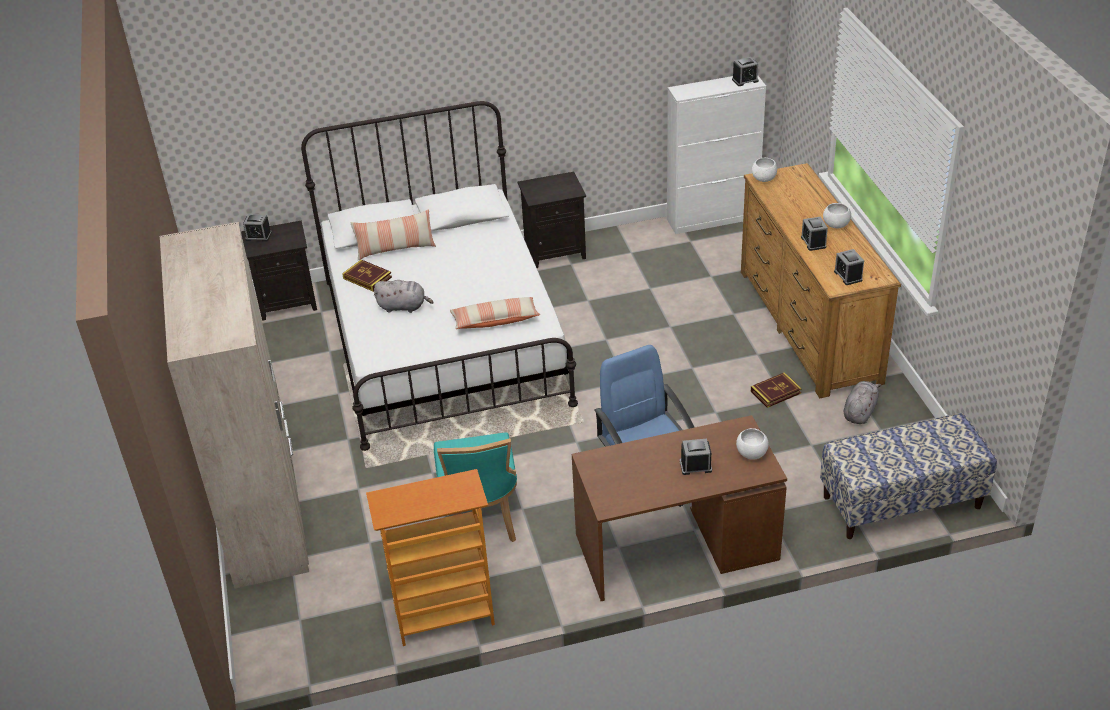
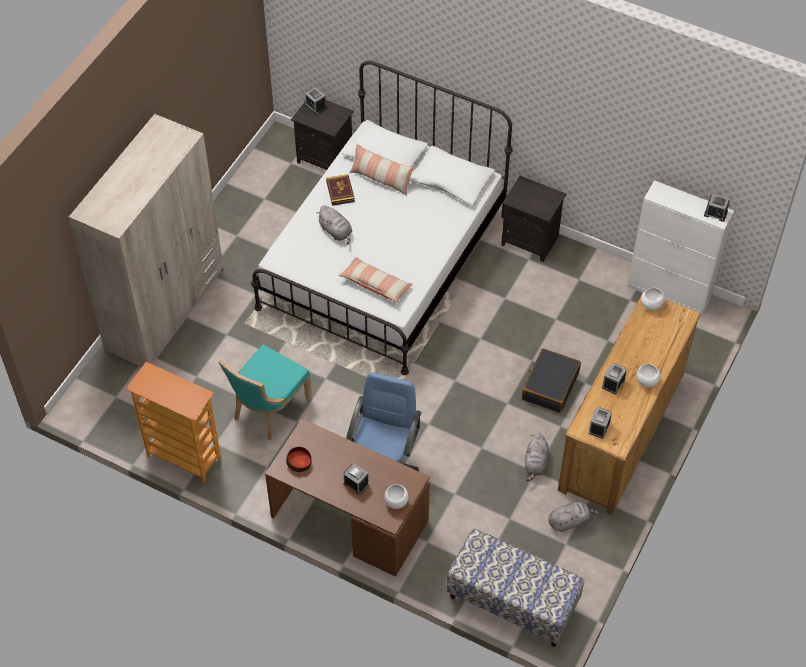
camera: 40 degrees right, 15 degrees up
book [751,372,802,408] -> grey plush toy [525,433,549,481]
none -> bowl [286,447,312,472]
none -> black suitcase [522,348,581,413]

